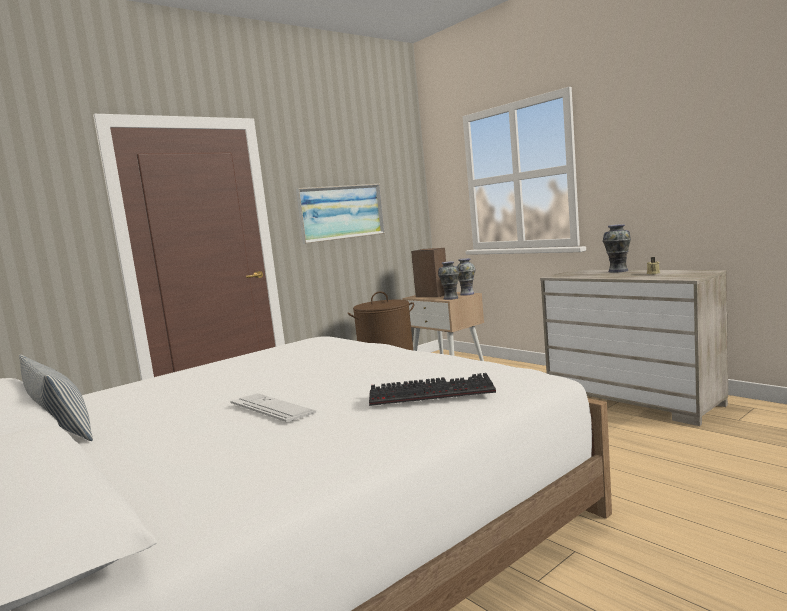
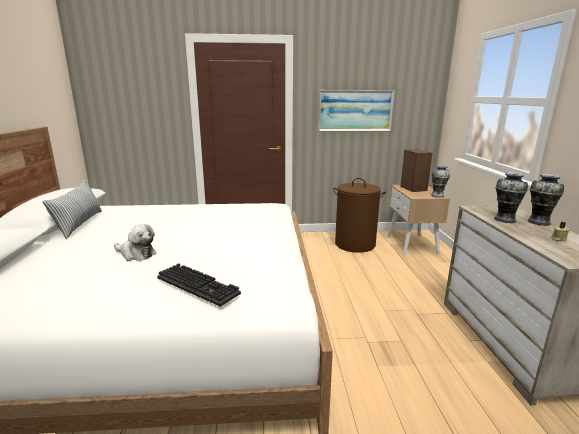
camera: 35 degrees right, 10 degrees up
keyboard [230,393,316,422] -> plush toy [114,224,156,261]
vase [438,261,459,300] -> vase moved to [494,172,528,223]

